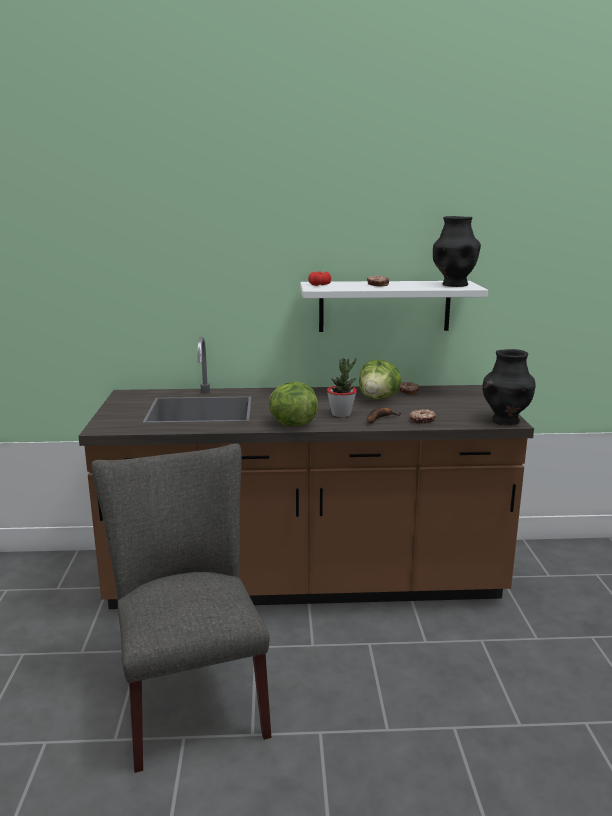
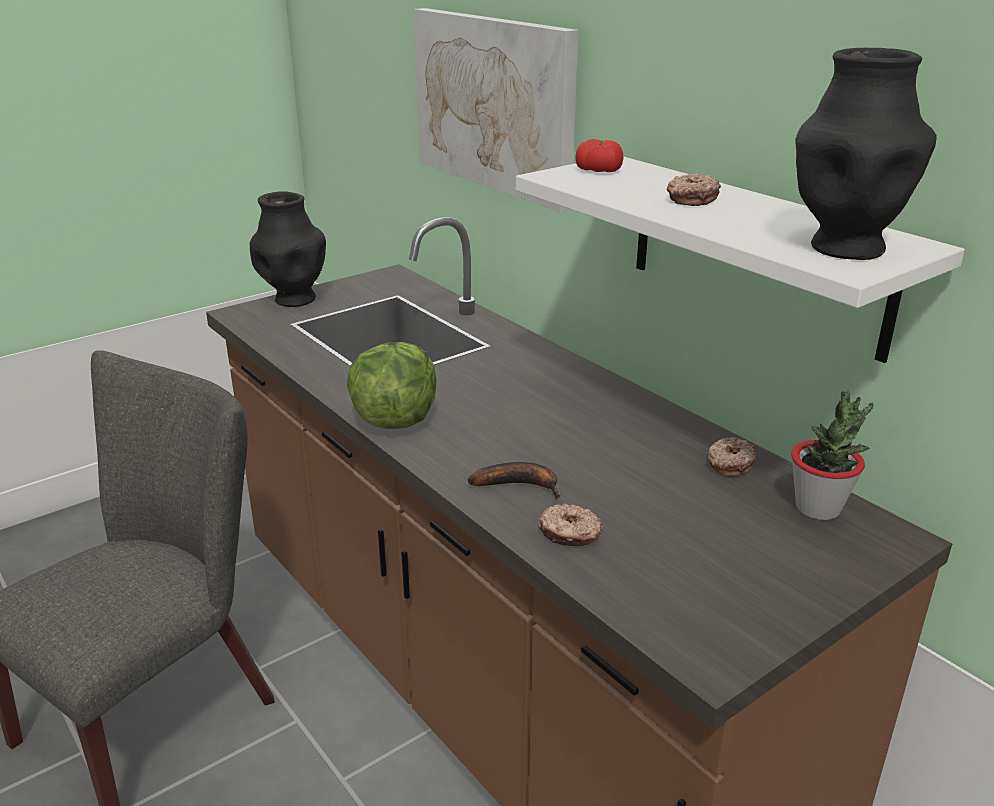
camera: 55 degrees right, 10 degrees up
potted plant [327,358,357,417] -> potted plant moved to [791,390,874,520]
lettuce [359,360,402,399] -> none
black vase [483,349,536,426] -> black vase moved to [250,191,326,307]
none -> picture [414,8,578,212]

